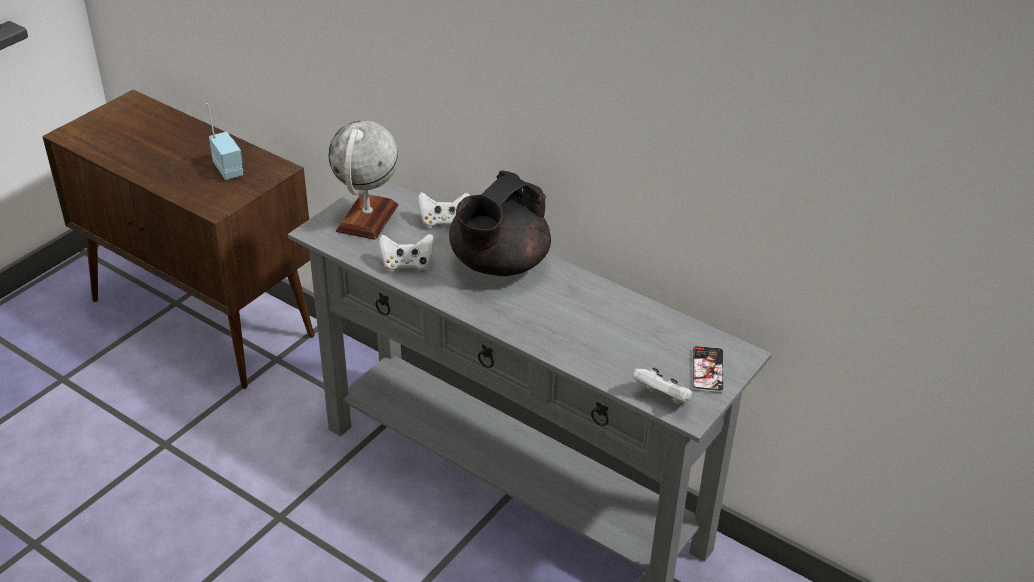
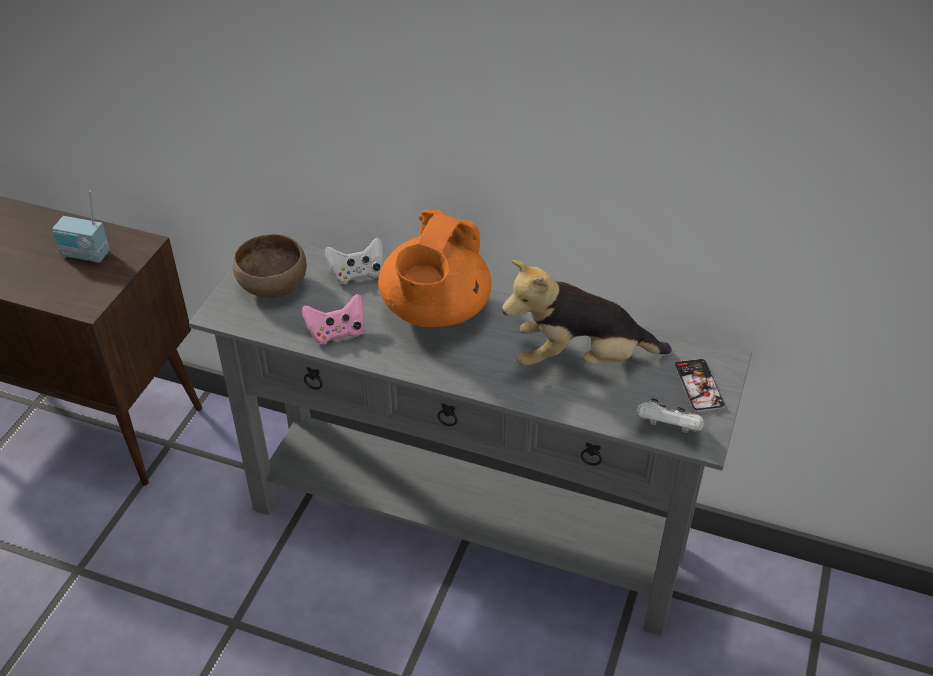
camera: 15 degrees left, 5 degrees up
radio [207,103,243,180] -> radio turned 150 degrees clockwise [52,190,110,263]
globe [328,120,398,240] -> brown bowl [233,234,307,298]
white game controller [379,234,434,272] -> pink game controller [302,294,365,344]
black teapot [449,171,551,276] -> orange teapot [378,210,491,327]
none -> plush toy [502,260,672,366]

